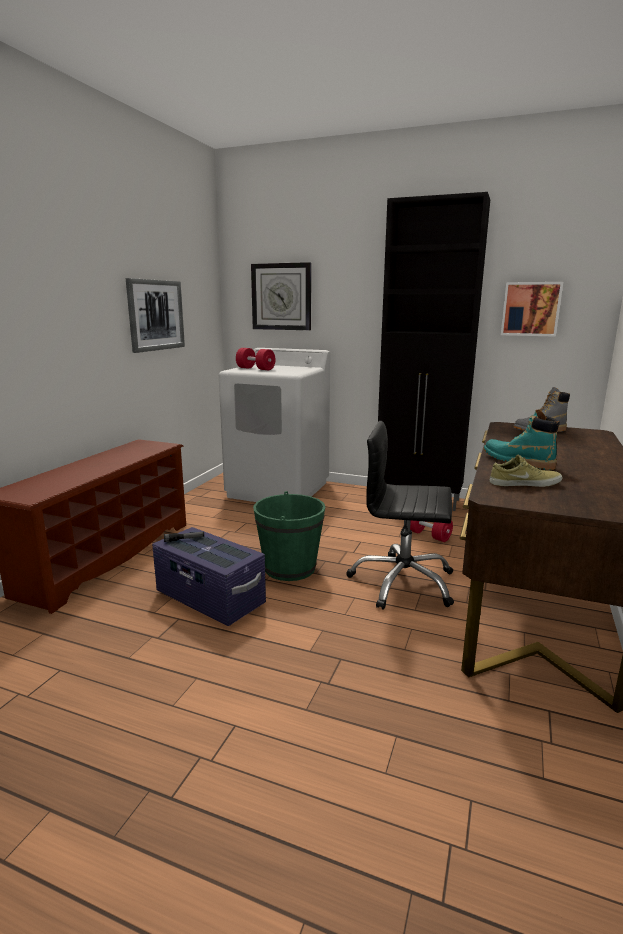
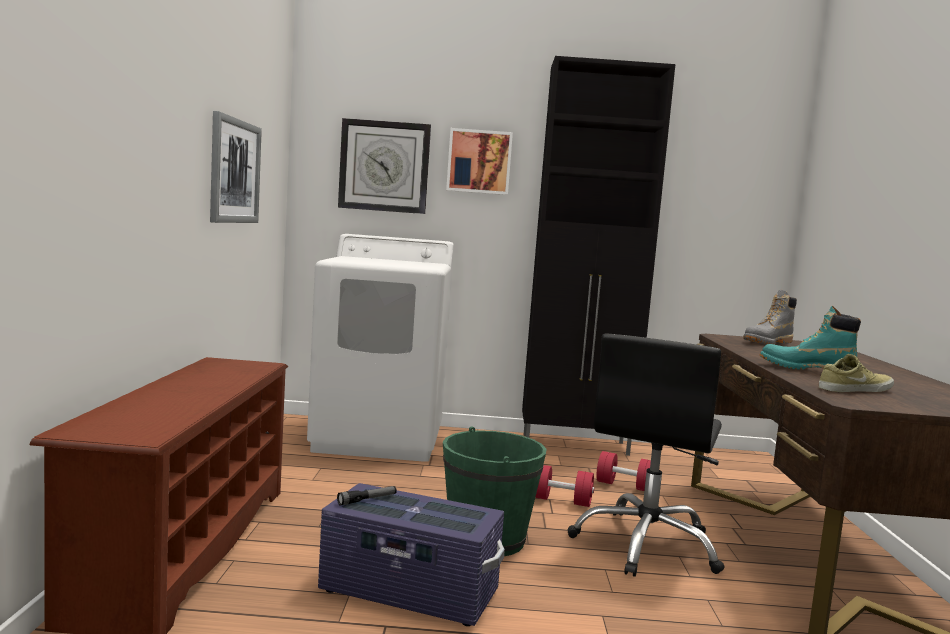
camera: 20 degrees left, 10 degrees down
red dumbbell [236,348,276,370] -> red dumbbell moved to [535,465,594,507]
black office chair [346,421,454,610] -> black office chair turned 60 degrees counterclockwise [568,334,725,577]
picture [501,282,563,337] -> picture moved to [446,128,513,195]

